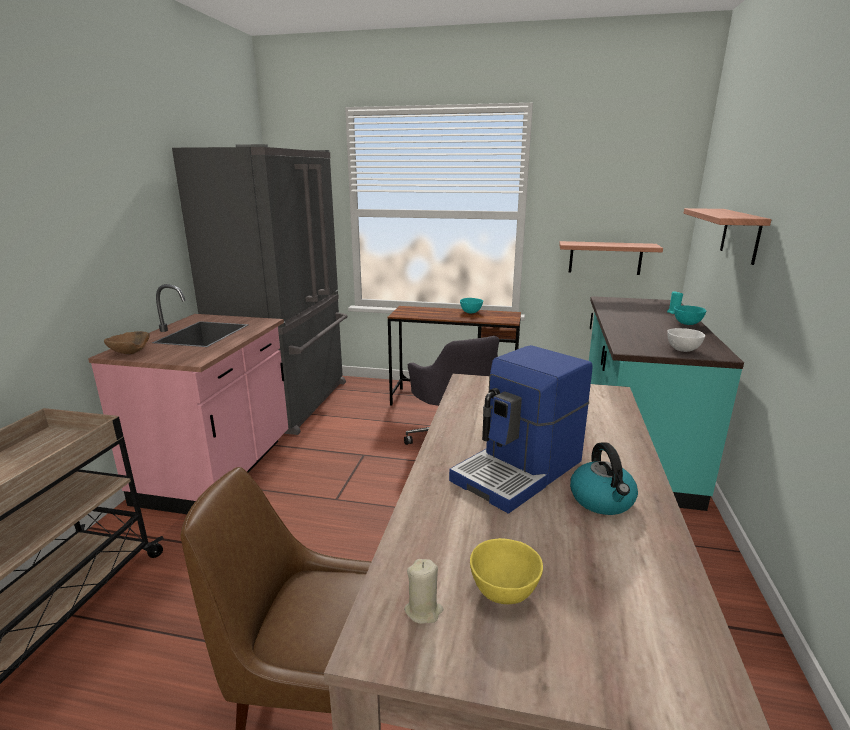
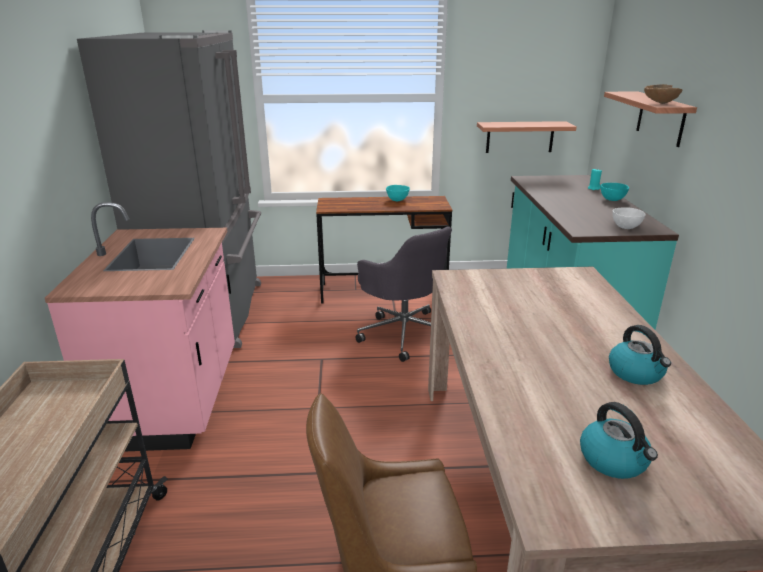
camera: 15 degrees left, 5 degrees up
brown bowl [104,331,150,355] -> brown bowl moved to [644,84,682,104]
beige candle [404,559,443,624] -> none
coffee machine [449,345,593,514] -> none
yellow bowl [470,538,543,604] -> kettle [580,402,658,479]

